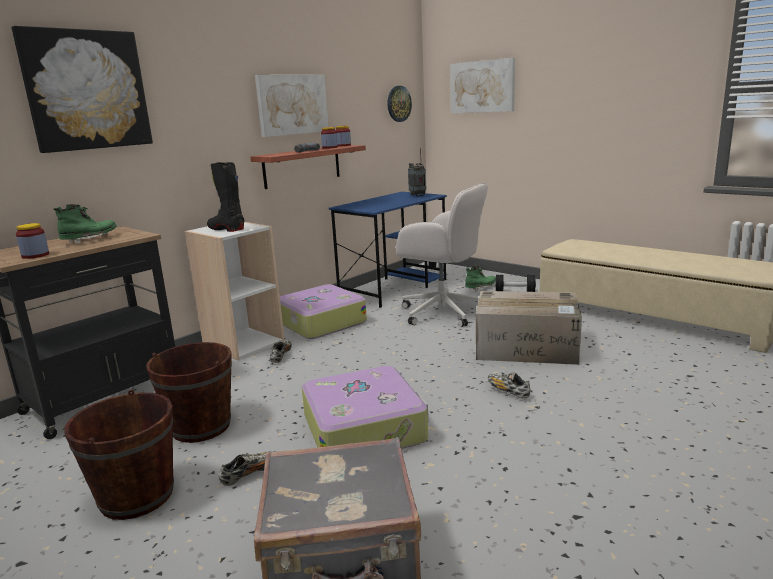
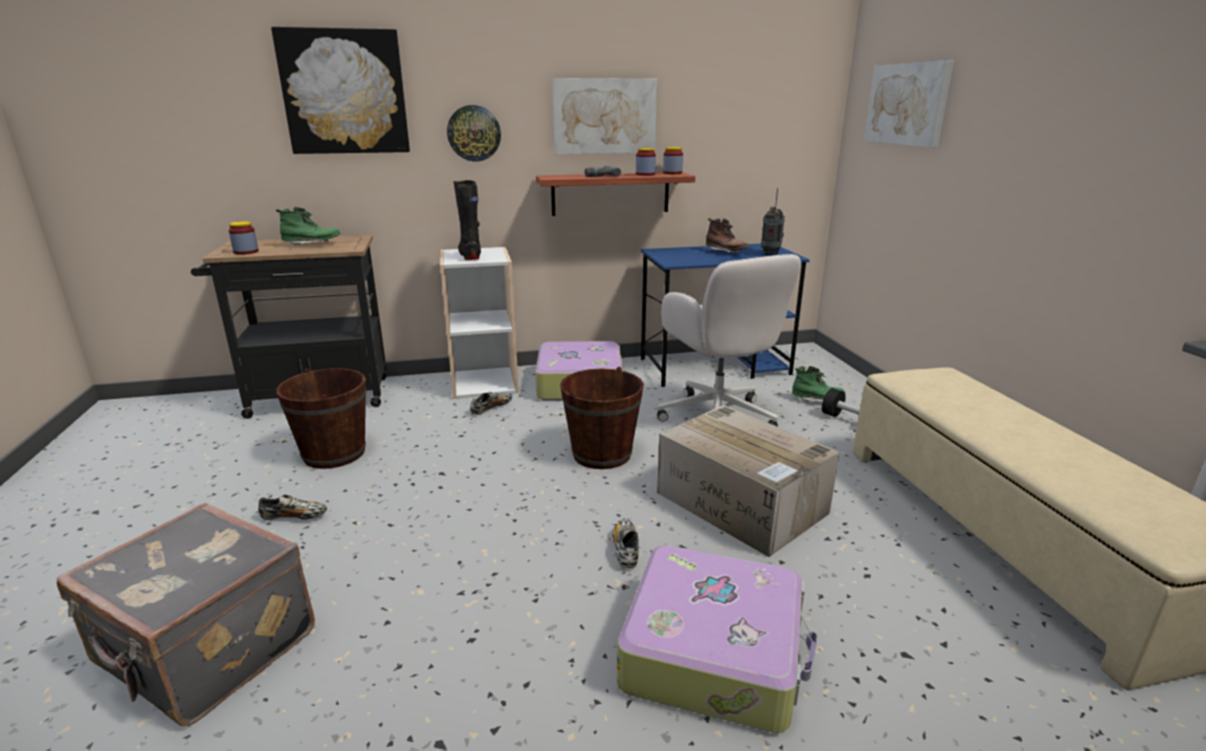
camera: 35 degrees right, 5 degrees up
brown bucket [64,389,174,520] -> brown bucket moved to [560,367,644,469]
suitcase [302,366,428,449] -> suitcase moved to [617,546,818,733]
wall clock [387,86,412,122] -> wall clock moved to [447,105,501,161]
none -> brown boot [706,218,749,253]

